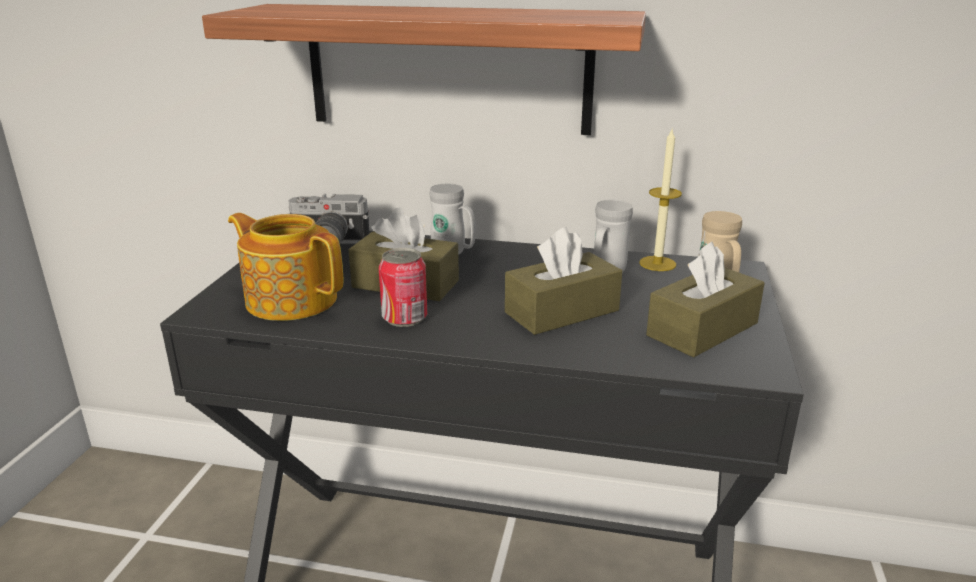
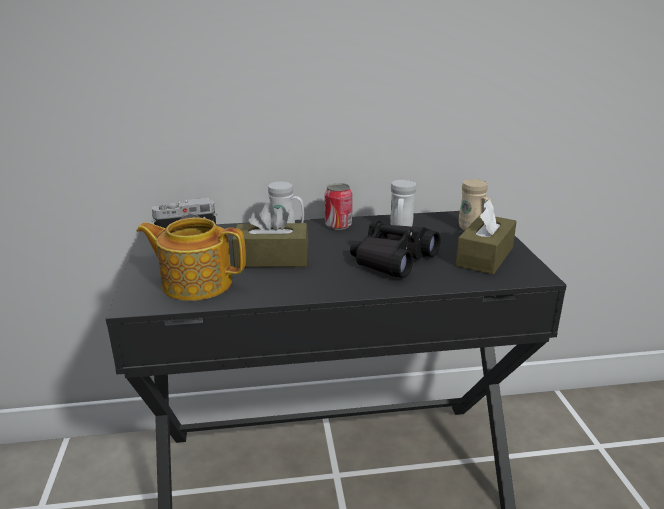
camera: 20 degrees left, 0 degrees up
shelf [202,4,646,135] -> none
can [379,248,427,327] -> can moved to [324,183,352,230]
brown tissue box [505,227,622,335] -> black binoculars [350,220,441,278]
candle [639,127,682,271] -> none

